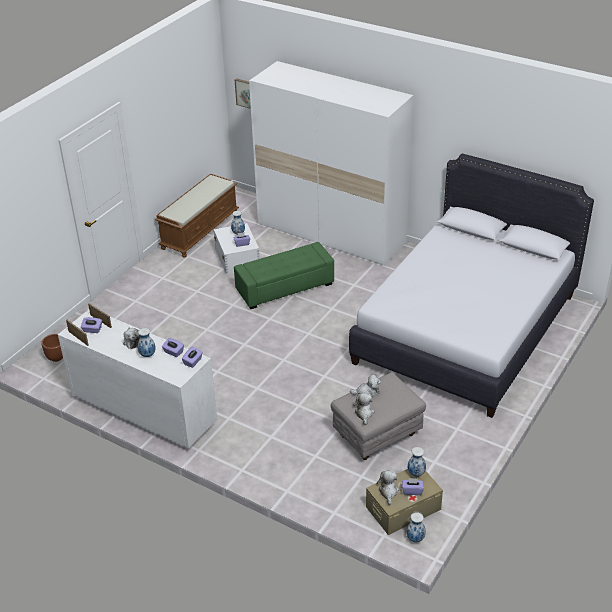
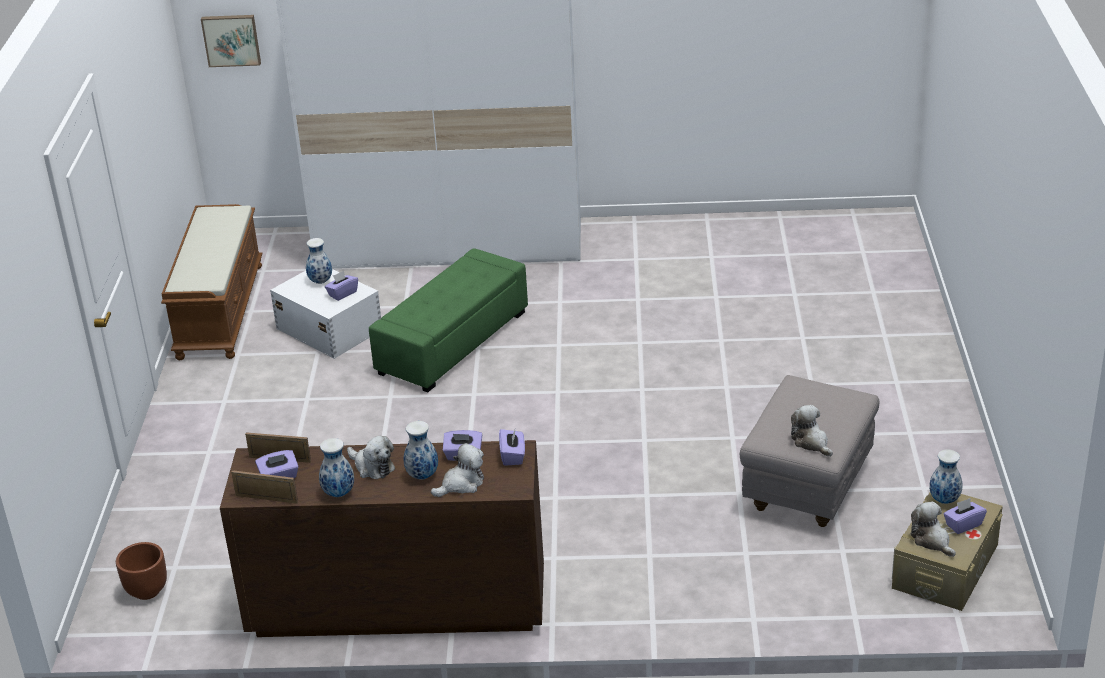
camera: 30 degrees left, 5 degrees down
white dresser [58,310,217,449] -> brown dresser [220,440,544,637]
white bed [349,154,594,418] -> none
plush toy [350,374,381,397] -> plush toy moved to [431,443,484,497]
vase [406,512,426,542] -> vase moved to [319,438,354,497]

